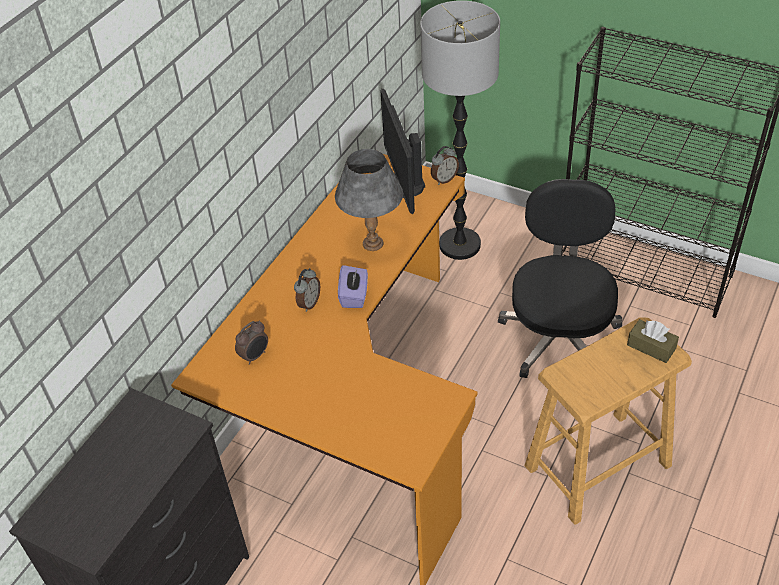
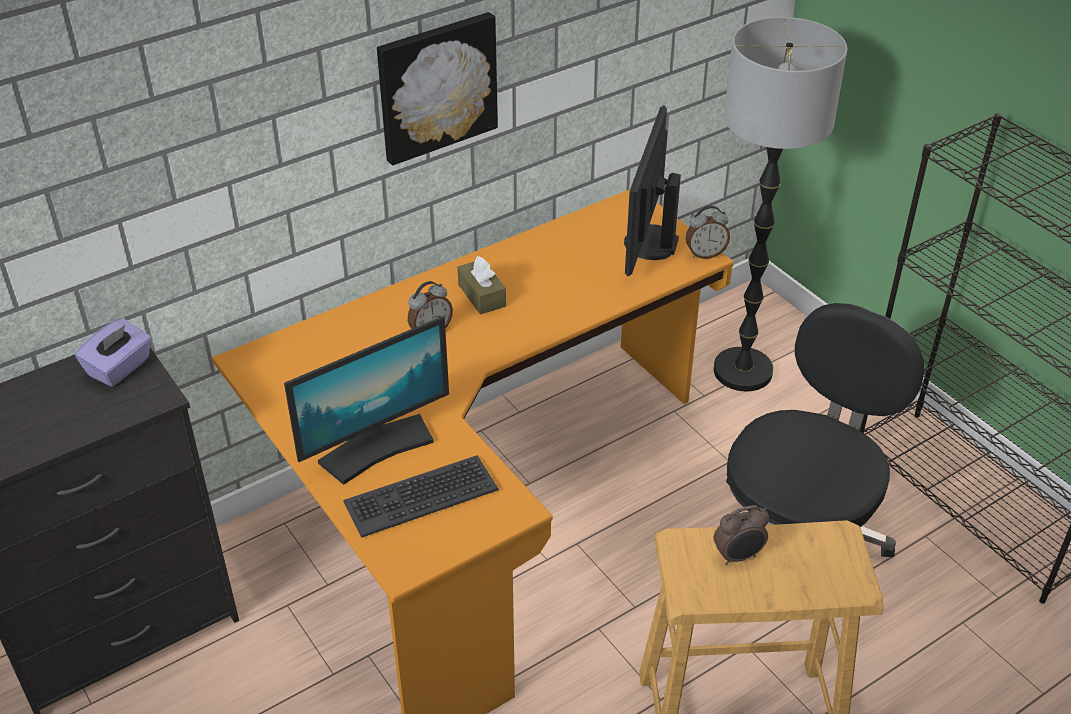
camera: 25 degrees right, 5 degrees down
alarm clock [235,321,268,365] -> alarm clock moved to [714,505,769,565]
grey table lamp [335,149,403,251] -> none
purple tissue box [338,265,368,308] -> purple tissue box moved to [75,318,152,387]
brown tissue box [627,319,679,363] -> brown tissue box moved to [457,256,506,315]
none -> monitor [284,316,449,485]
none -> keyboard [343,455,499,538]
none -> picture [377,12,498,165]

